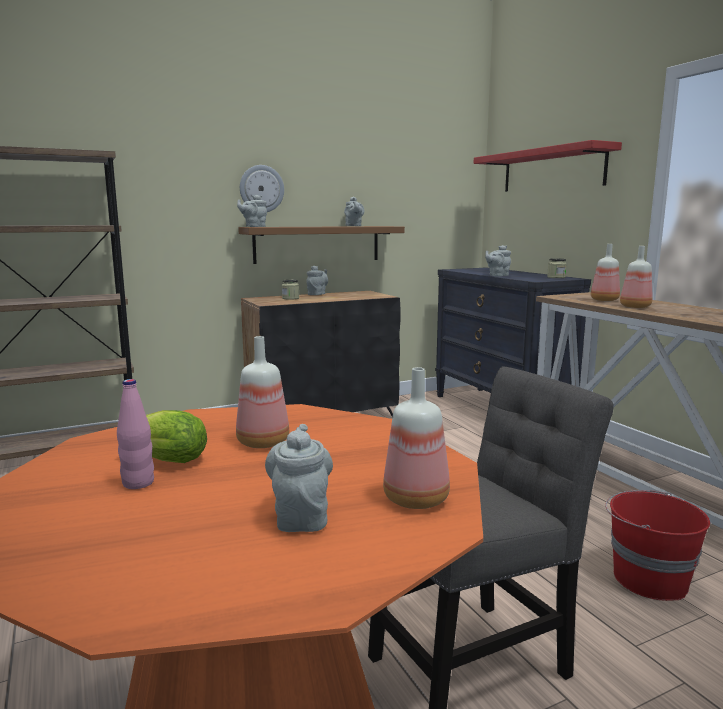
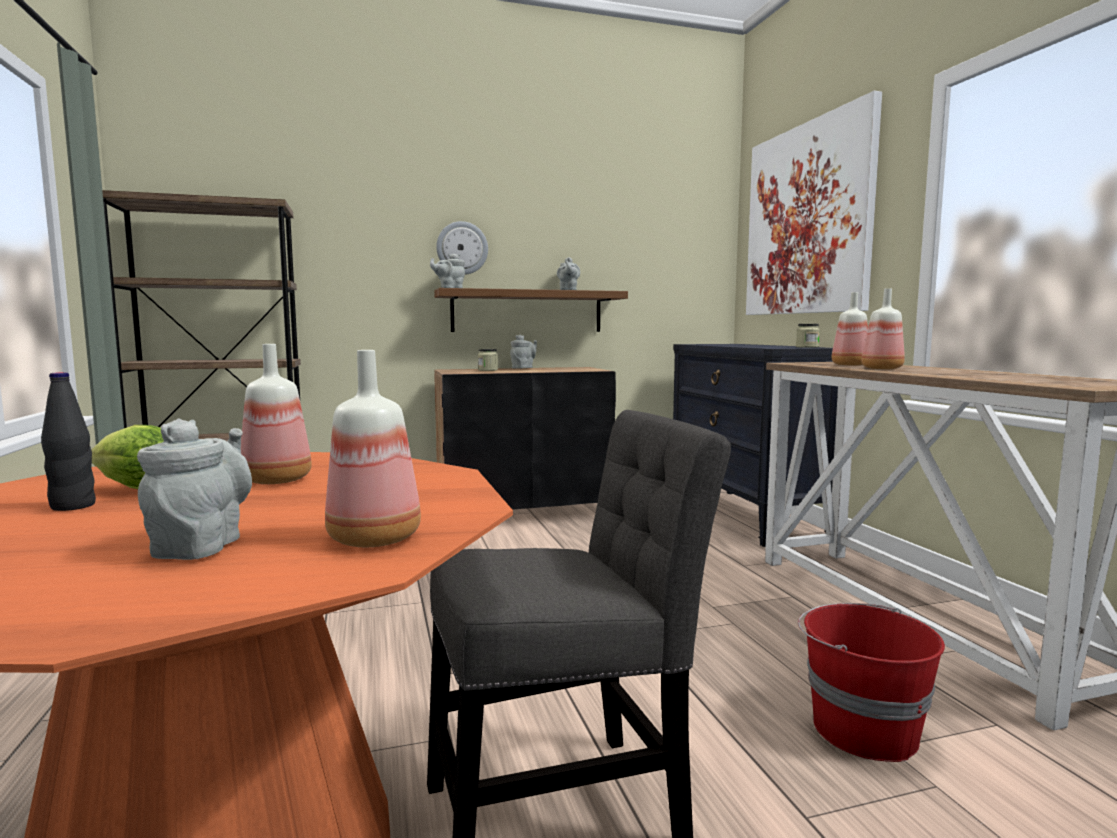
camera: 10 degrees right, 5 degrees down
pink bottle [117,379,154,489] -> black bottle [41,372,96,511]
red shelf [474,140,622,192] -> picture [746,91,882,315]
grey teapot [485,245,511,277] -> none

